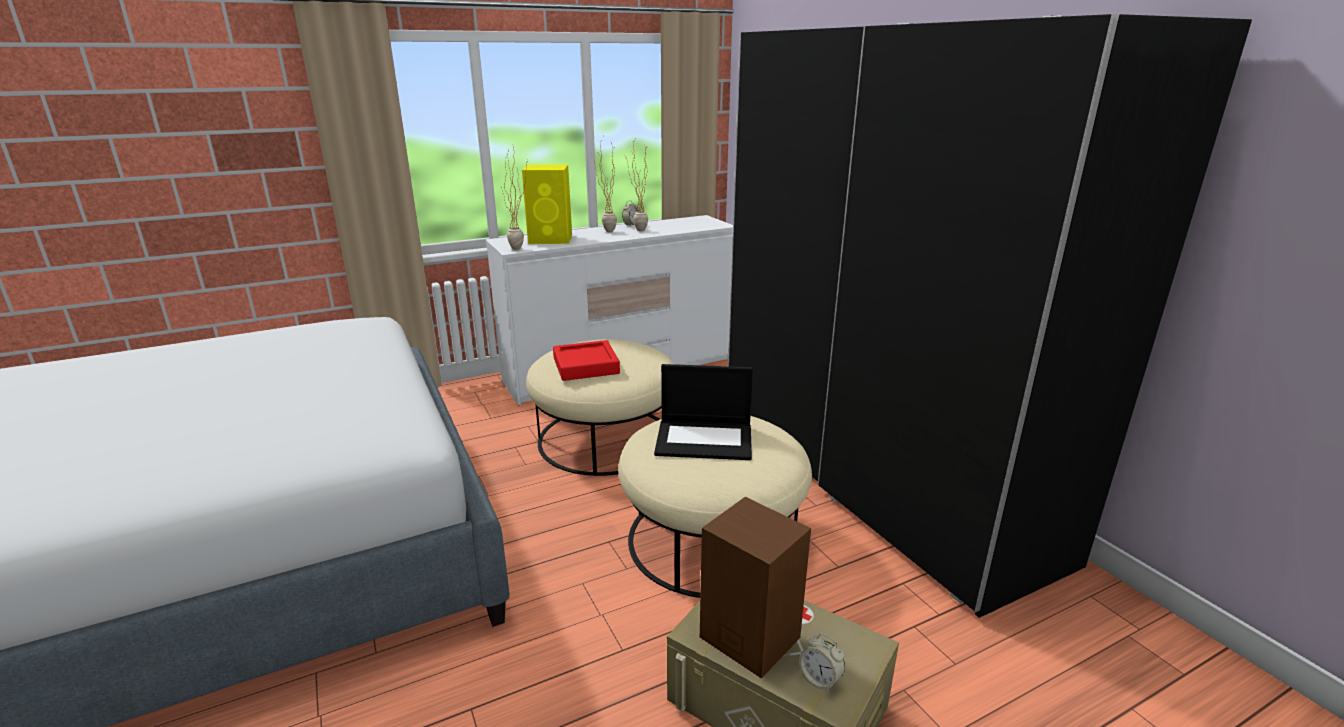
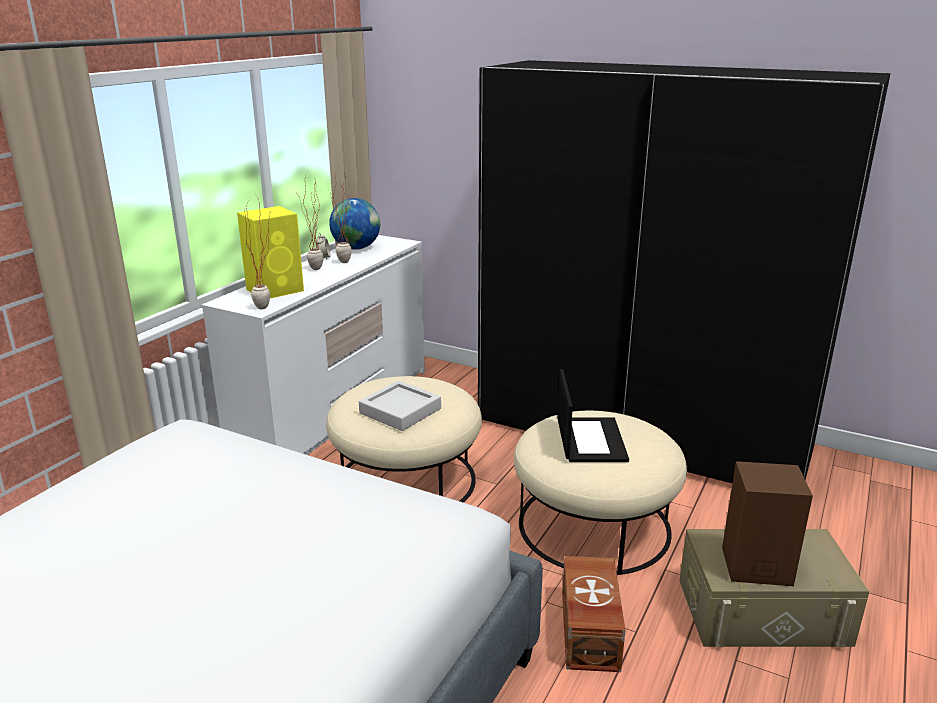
camera: 35 degrees left, 0 degrees up
red tray [553,340,620,381] -> grey tray [359,381,441,431]
laptop [654,364,753,460] -> laptop turned 60 degrees counterclockwise [557,369,629,462]
alarm clock [799,633,845,692] -> none
none -> globe [329,198,380,250]
none -> brown storage box [562,556,625,672]

